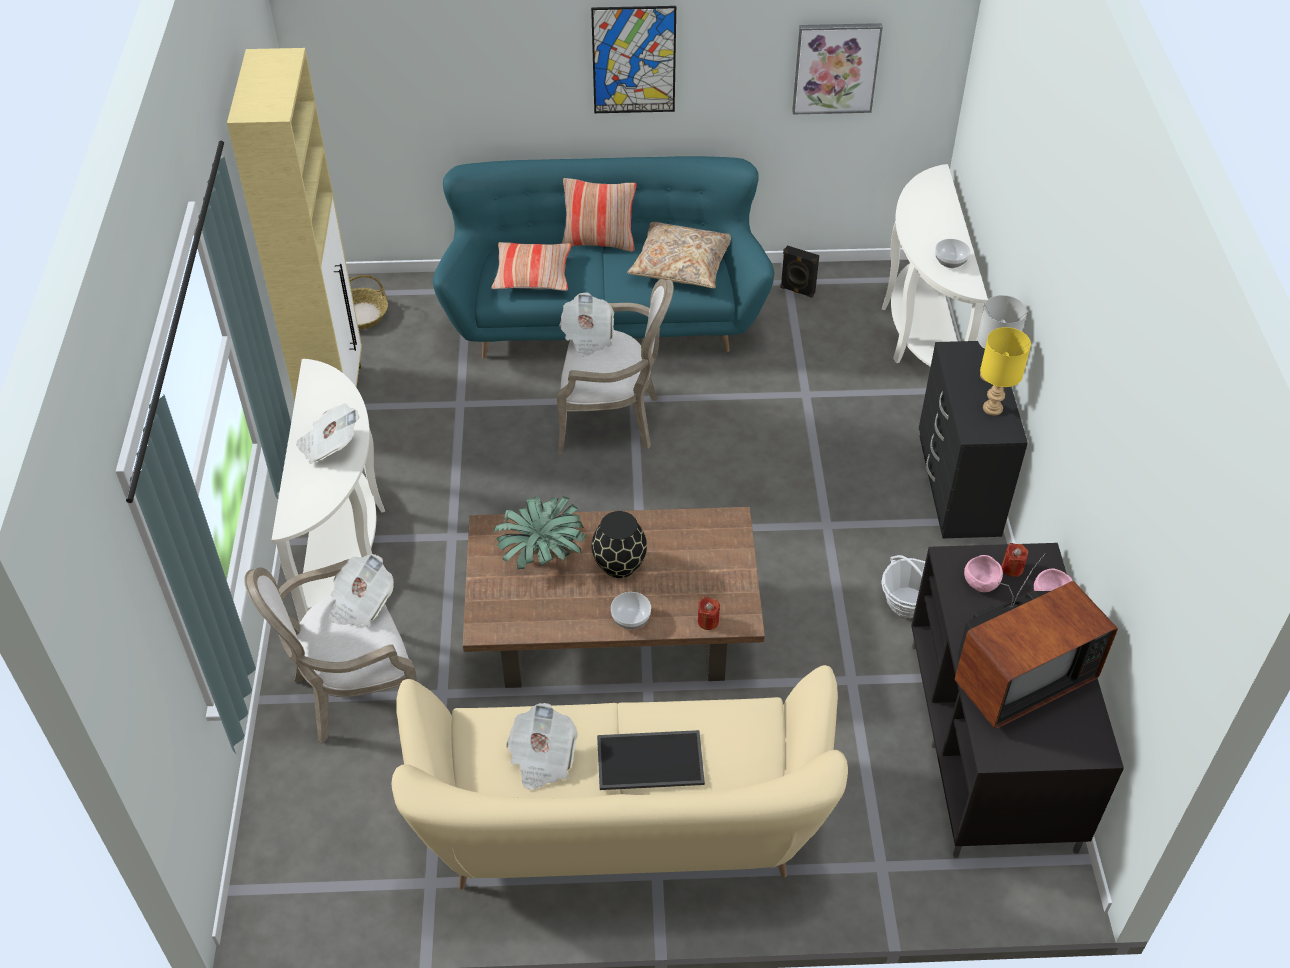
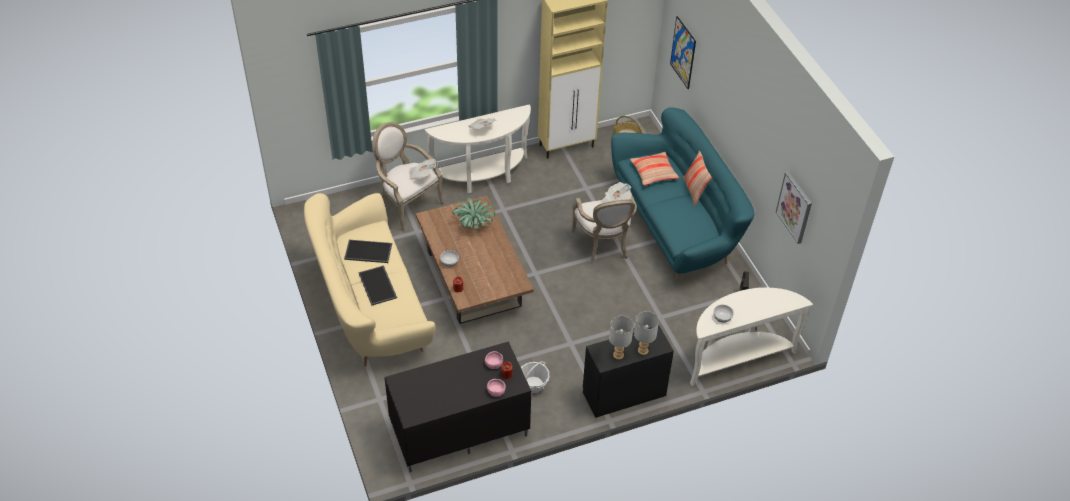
camera: 70 degrees right, 0 degrees up
newspaper [506,703,578,790] -> tray [344,240,392,263]
picture [591,6,676,113] -> picture moved to [670,16,696,89]
black vase [592,511,647,578] -> none
beige pillow [627,222,731,288] -> none
television [955,553,1118,729] -> none
yellow table lamp [980,327,1031,416] -> grey table lamp [609,316,634,360]

